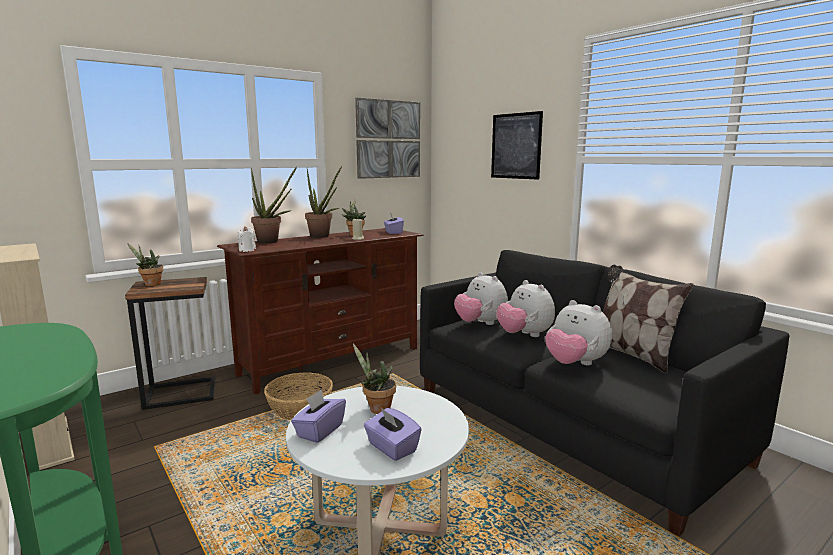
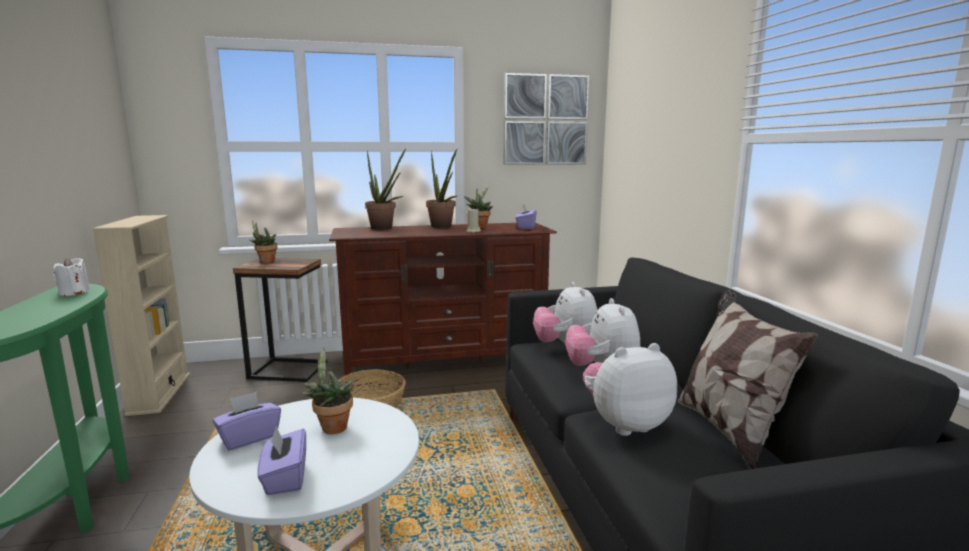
camera: 25 degrees right, 0 degrees up
white candle [237,226,256,252] -> white candle moved to [52,257,90,296]
picture [491,111,543,180] -> none
plush toy [545,300,612,365] -> plush toy turned 90 degrees clockwise [583,343,677,436]

